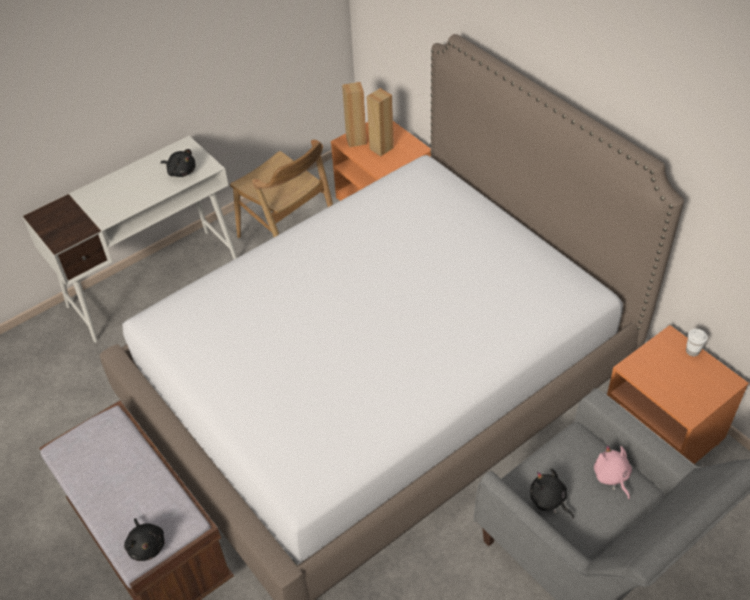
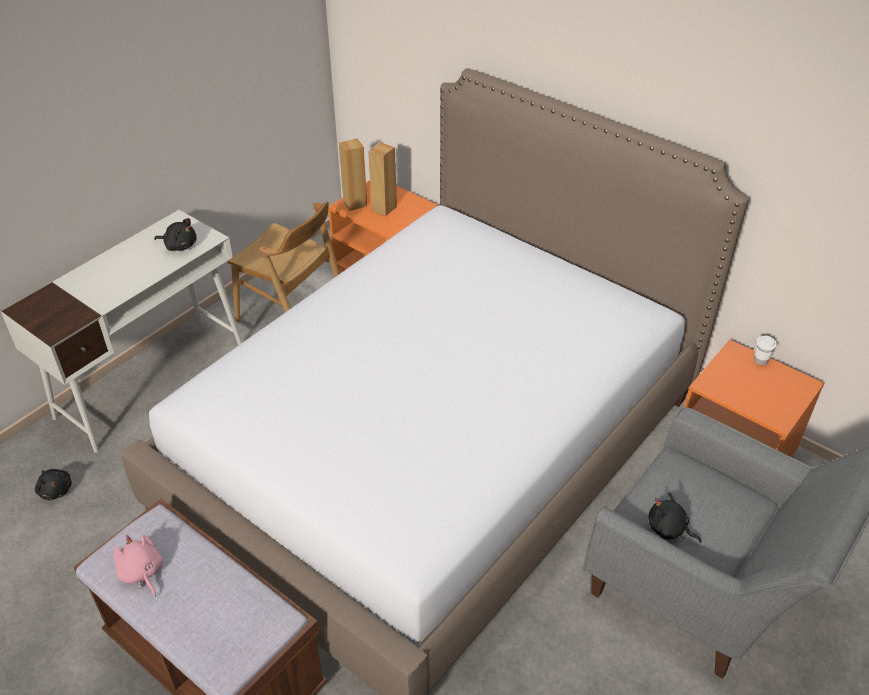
camera: 15 degrees left, 5 degrees down
black plush toy [124,518,165,561] -> black plush toy moved to [35,469,72,500]
pink plush toy [594,445,632,499] -> pink plush toy moved to [114,534,163,597]

